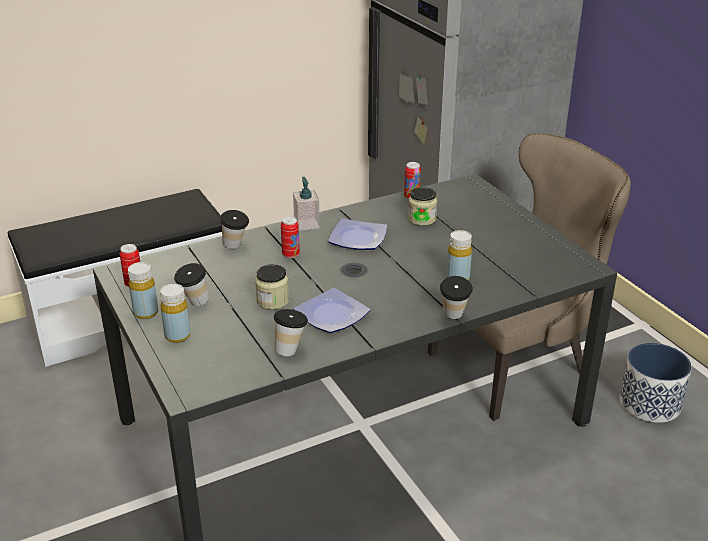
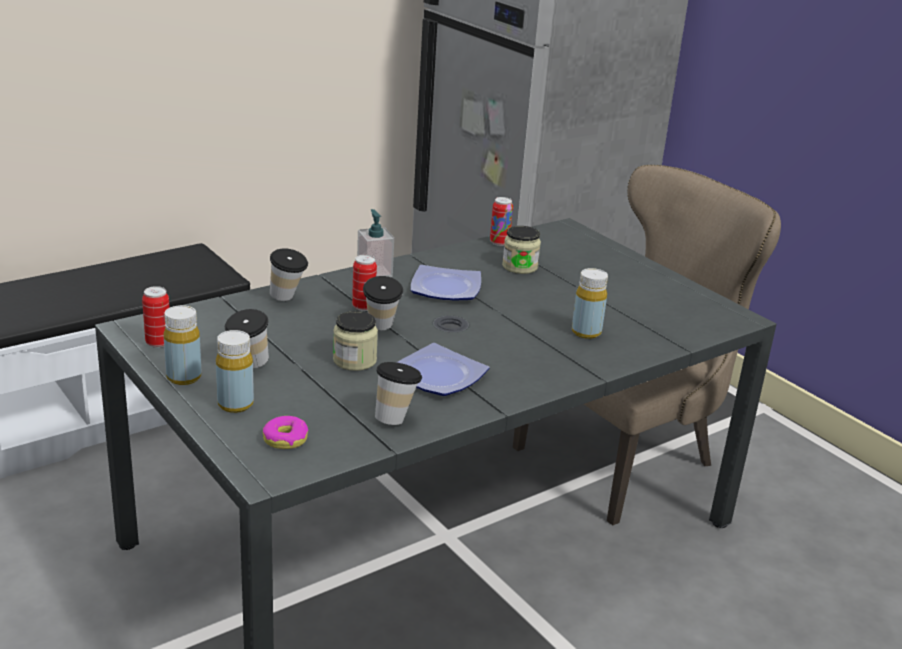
camera: 10 degrees left, 5 degrees down
cup [440,276,473,319] -> cup moved to [363,276,403,330]
planter [619,343,692,423] -> none
none -> donut [263,416,308,449]

